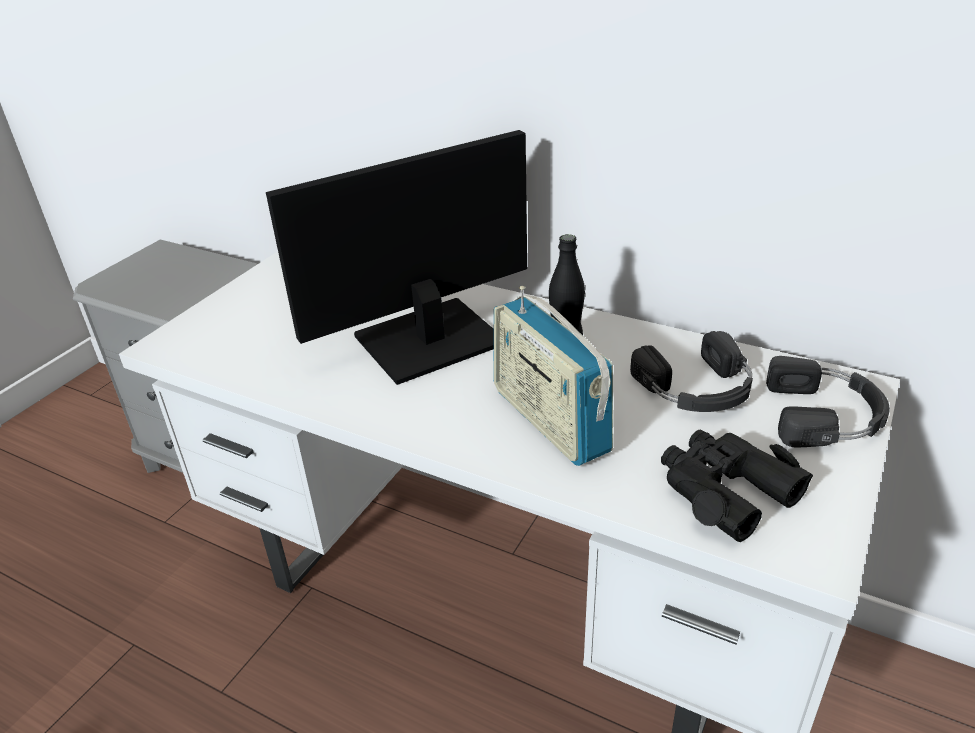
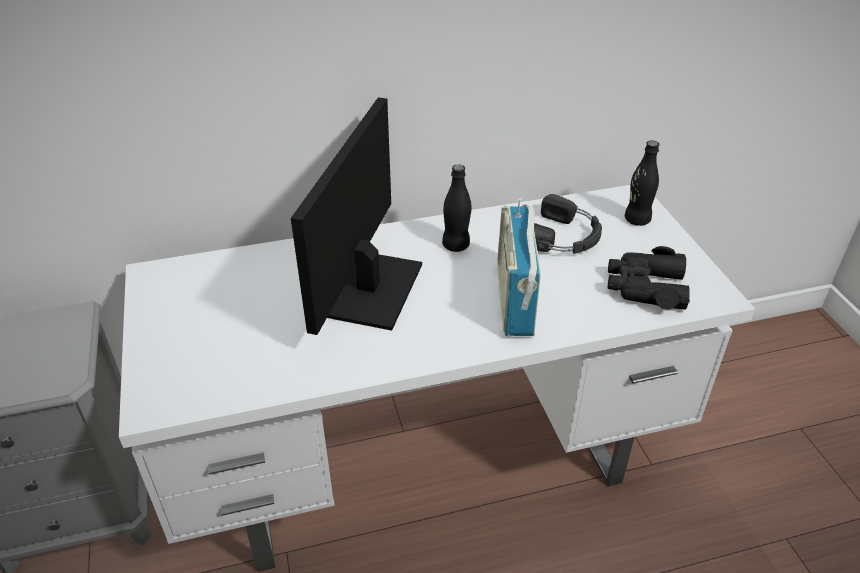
camera: 45 degrees left, 5 degrees up
radio [494,286,613,466] -> radio turned 75 degrees clockwise [497,197,541,336]
black headphones [766,356,890,448] -> black bottle [625,140,659,226]

